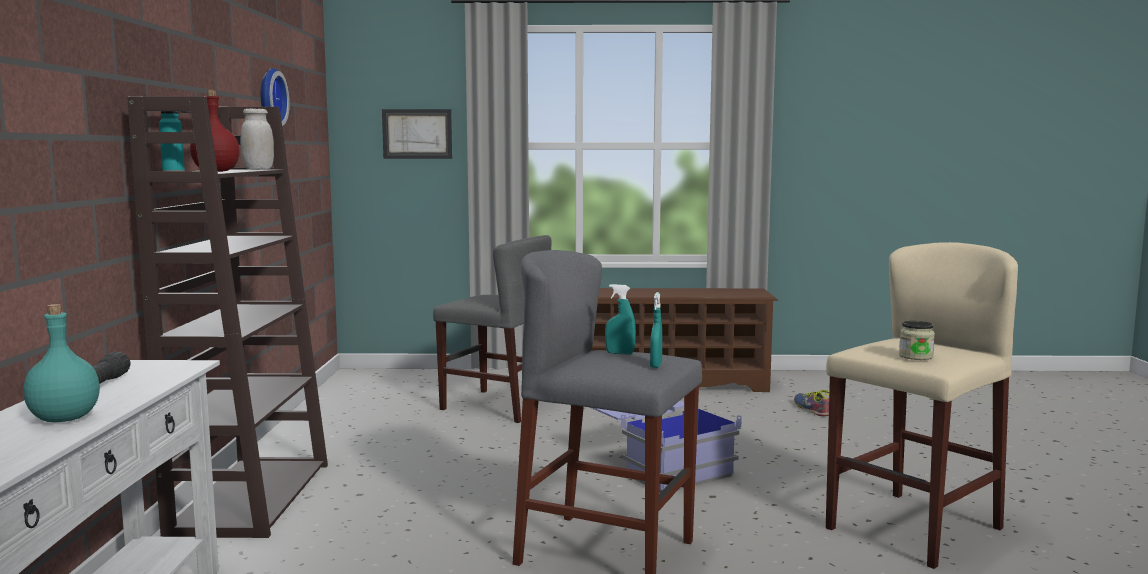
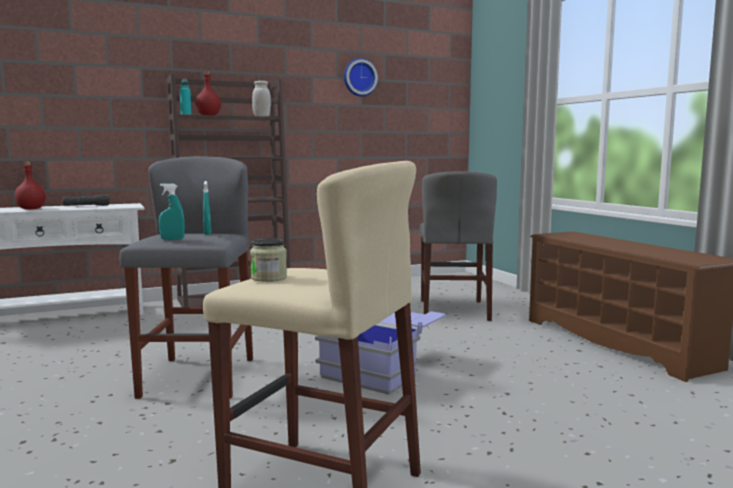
camera: 65 degrees right, 0 degrees up
turquoise bottle [23,304,100,422] -> red bottle [14,161,46,210]
picture [382,109,452,159] -> none
shoe [794,390,829,416] -> none

